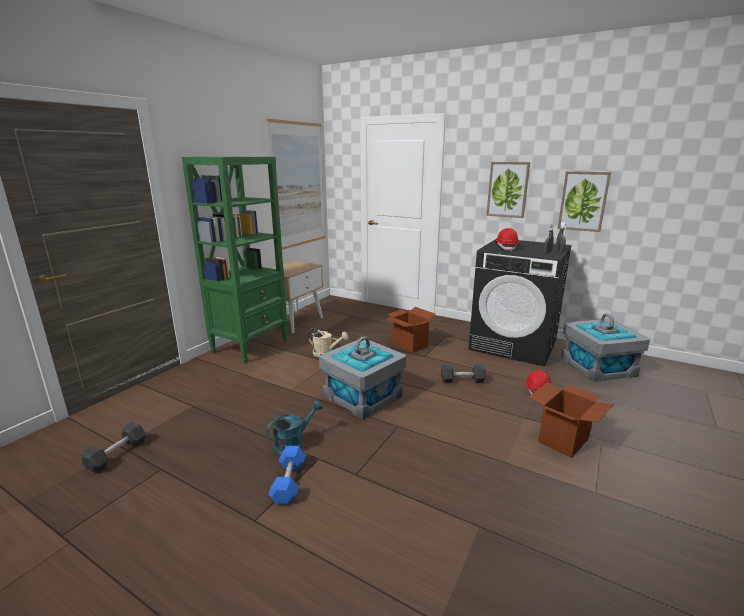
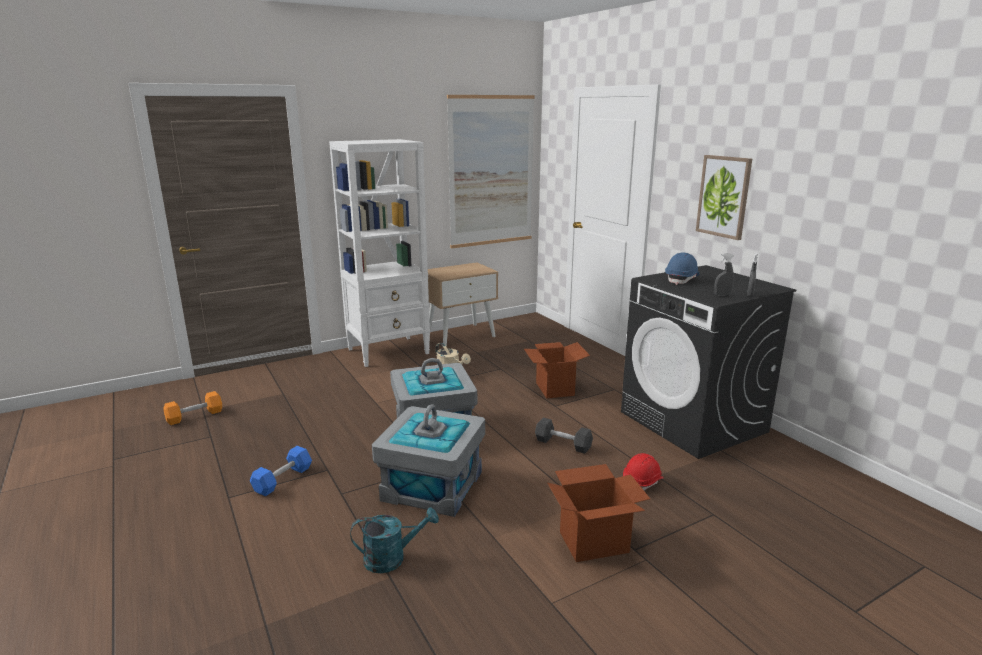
camera: 30 degrees right, 0 degrees up
black dumbbell [82,422,146,473] -> orange dumbbell [163,391,222,425]
green bookcase [182,157,288,363] -> white bookcase [329,139,430,367]
turquoise watering can [266,400,323,456] -> turquoise watering can moved to [350,507,439,573]
red hard hat [495,228,519,251] -> blue hard hat [665,252,699,285]
picture [558,171,611,232] -> none
grey storage box [561,313,650,382] -> grey storage box moved to [372,404,485,517]

